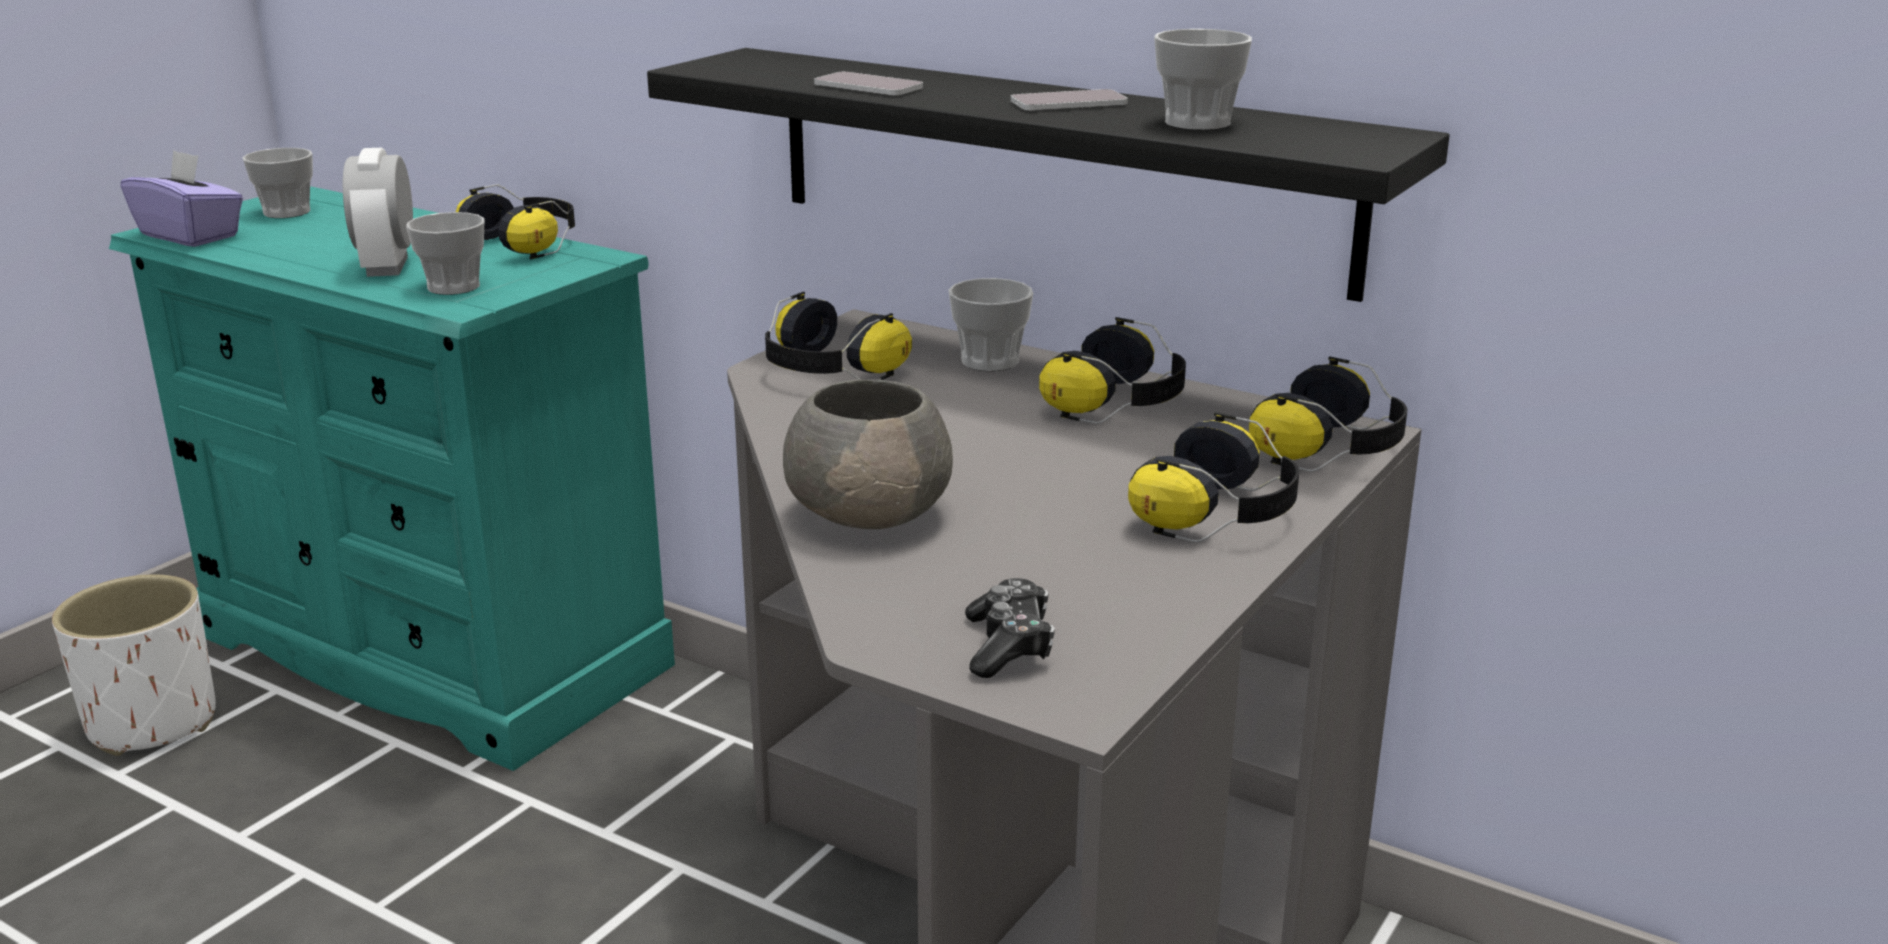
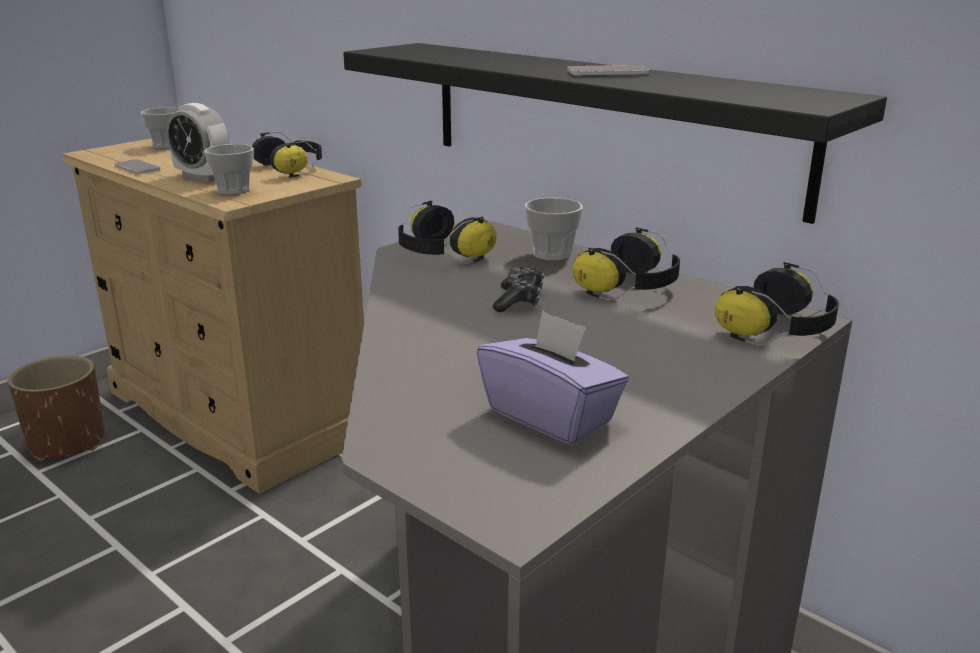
camera: 10 degrees right, 0 degrees up
white planter [52,574,216,756] -> brown planter [8,355,105,461]
turquoise dresser [109,186,675,771] -> beige dresser [61,139,364,494]
purple tissue box [121,150,243,247] -> purple tissue box moved to [477,310,629,445]
alarm clock [343,148,413,277] -> alarm clock turned 60 degrees counterclockwise [166,103,229,182]
grey bowl [783,380,953,529] -> none
phone [814,72,923,95] -> phone moved to [114,159,160,174]
game controller [965,578,1055,678] -> game controller moved to [493,267,544,312]
headphones [1128,412,1299,543] -> none
cup [1154,29,1252,130] -> none

